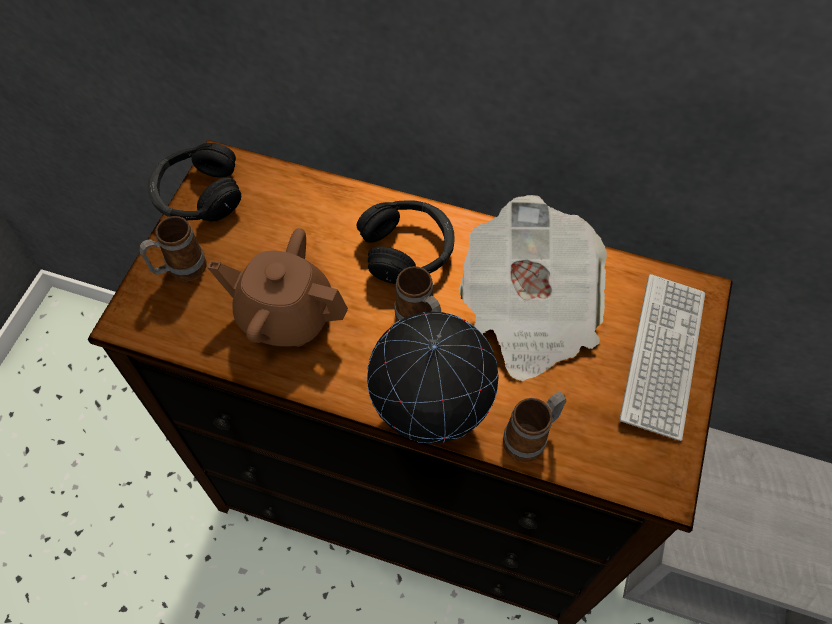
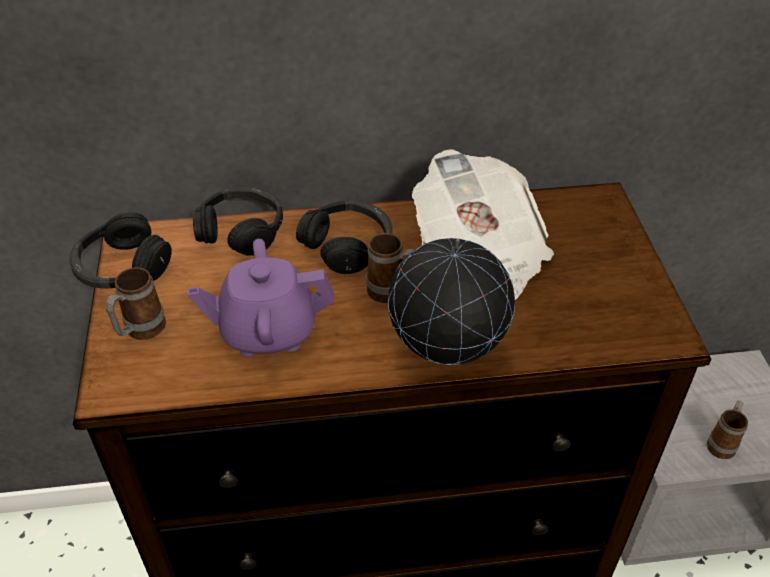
camera: 25 degrees left, 15 degrees down
brown teapot [207,228,348,347] -> purple teapot [187,239,334,356]
mug [503,391,566,462] -> mug moved to [707,401,748,459]
keyboard [619,274,705,441] -> none
none -> black headphones [193,186,283,256]

